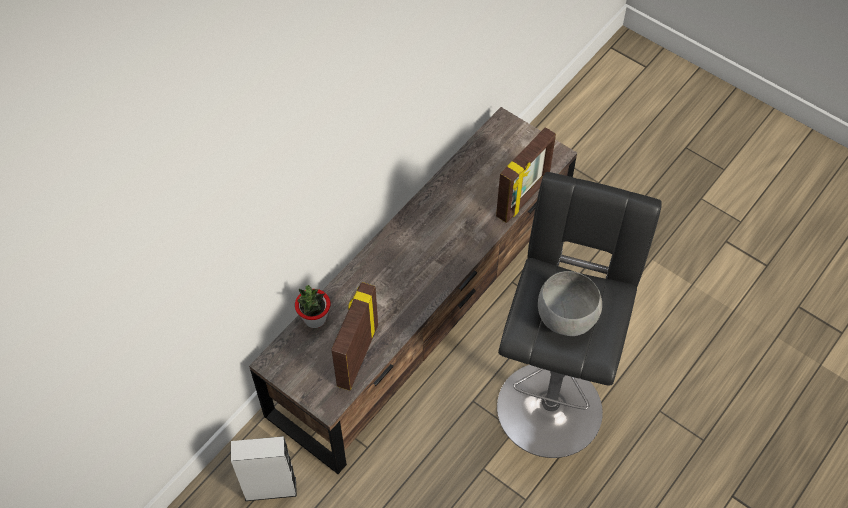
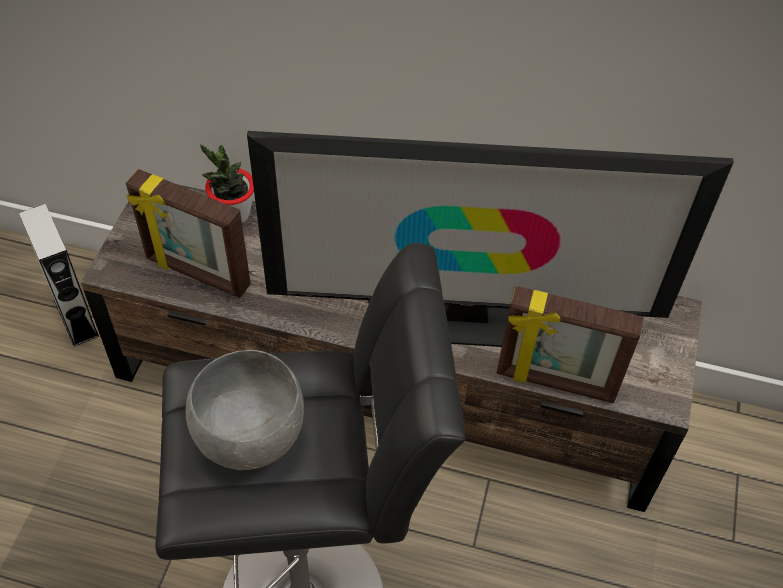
camera: 65 degrees right, 5 degrees down
picture frame [331,282,378,391] -> picture frame turned 150 degrees counterclockwise [126,169,251,298]
none -> television [247,131,734,347]

